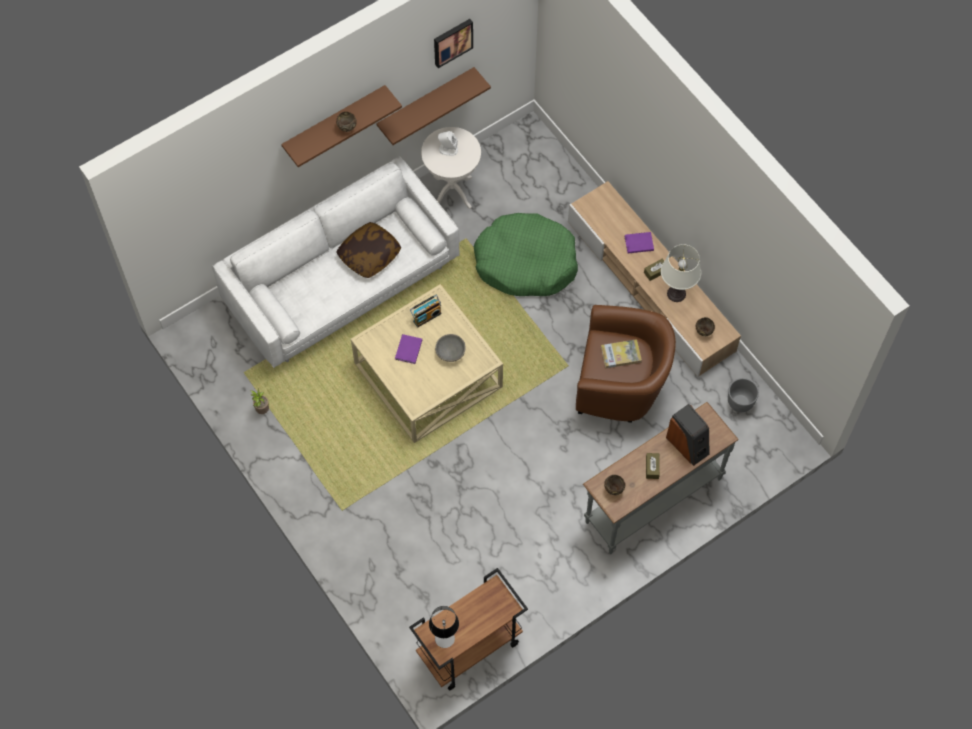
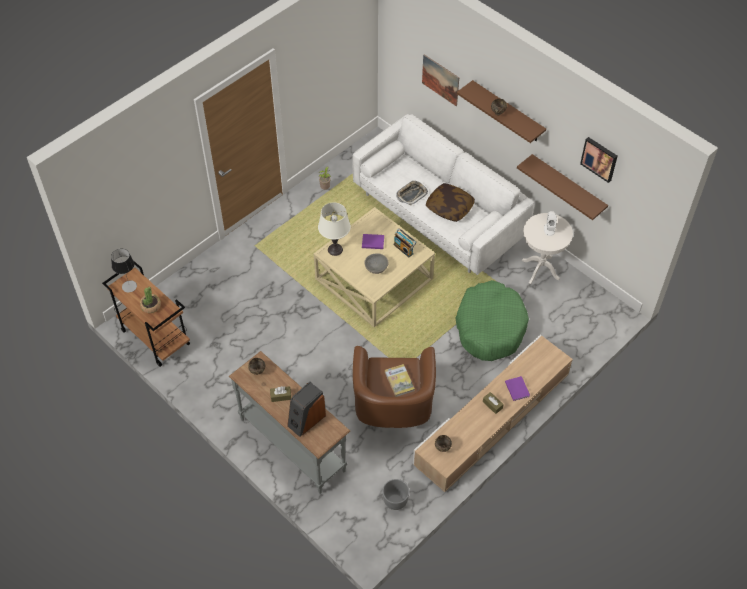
camera: 80 degrees right, 10 degrees down
white table lamp [661,244,701,302] -> white table lamp moved to [318,202,351,256]
none -> potted plant [140,287,161,313]
none -> tray [396,180,428,205]
none -> picture [422,55,459,106]

